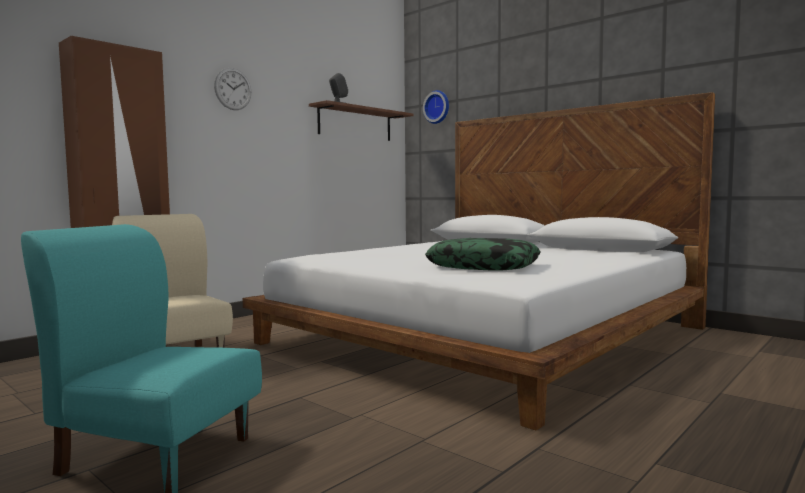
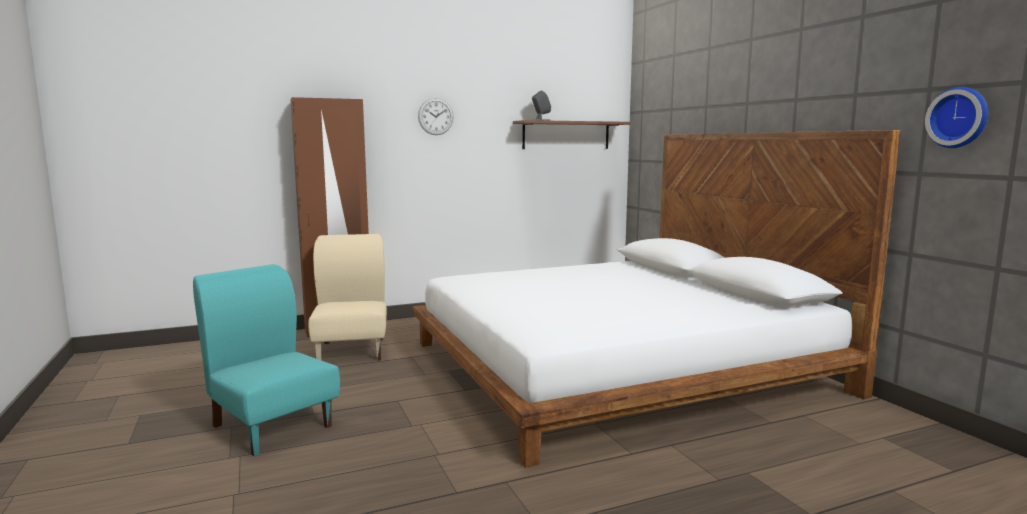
camera: 25 degrees right, 5 degrees up
wall clock [423,90,449,124] -> wall clock moved to [925,87,988,148]
pillow [425,238,541,270] -> none

